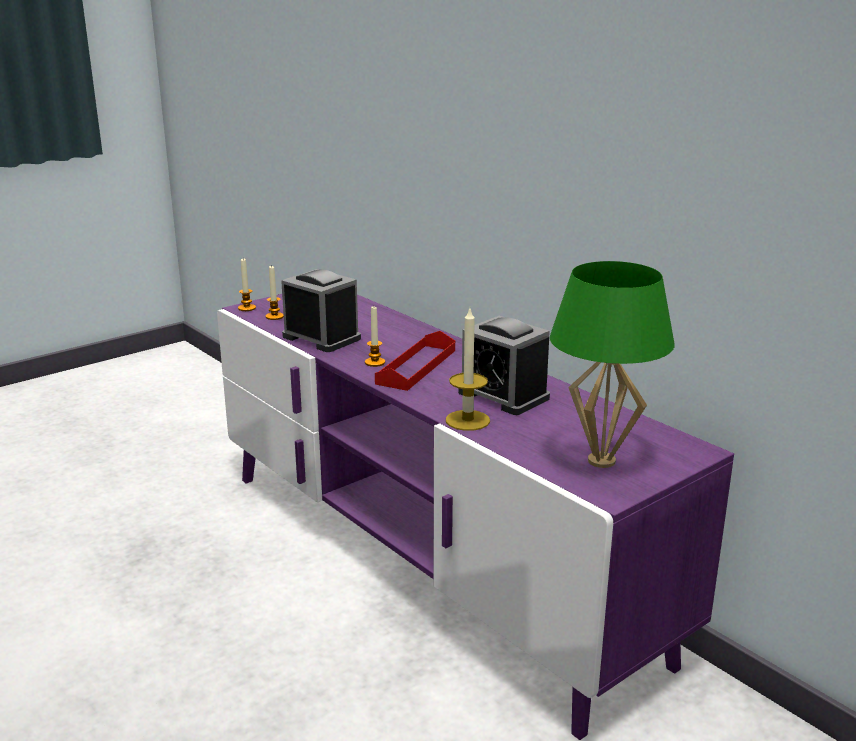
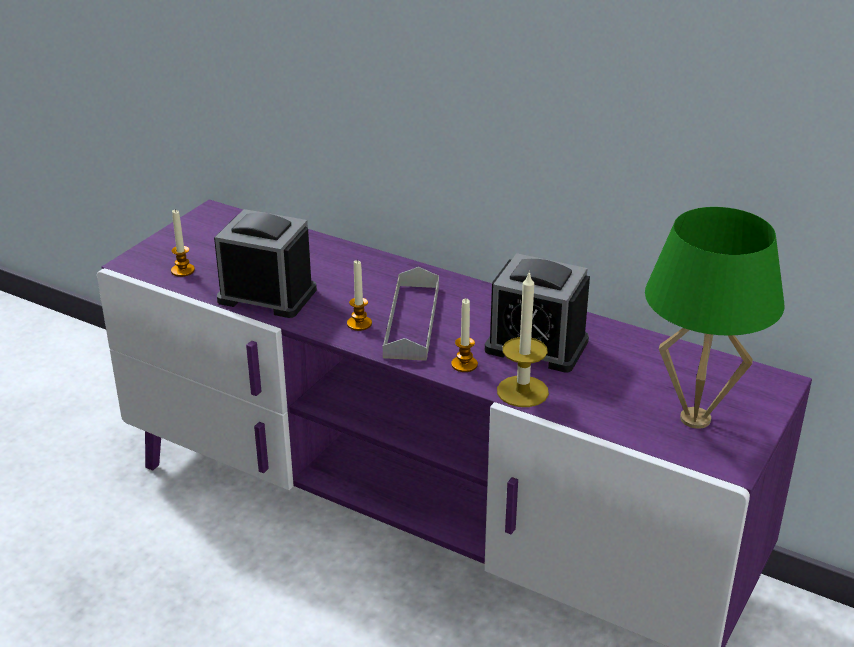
camera: 20 degrees left, 10 degrees up
candle [238,258,256,311] -> candle moved to [452,298,478,372]
red tray [375,331,455,391] -> grey tray [383,267,439,361]

